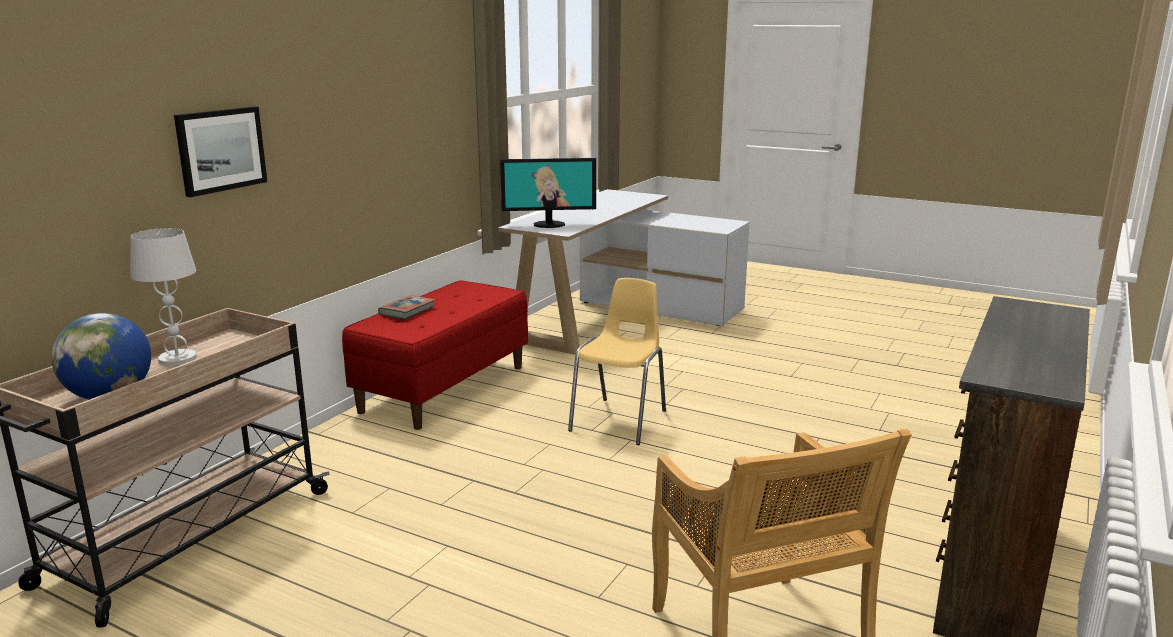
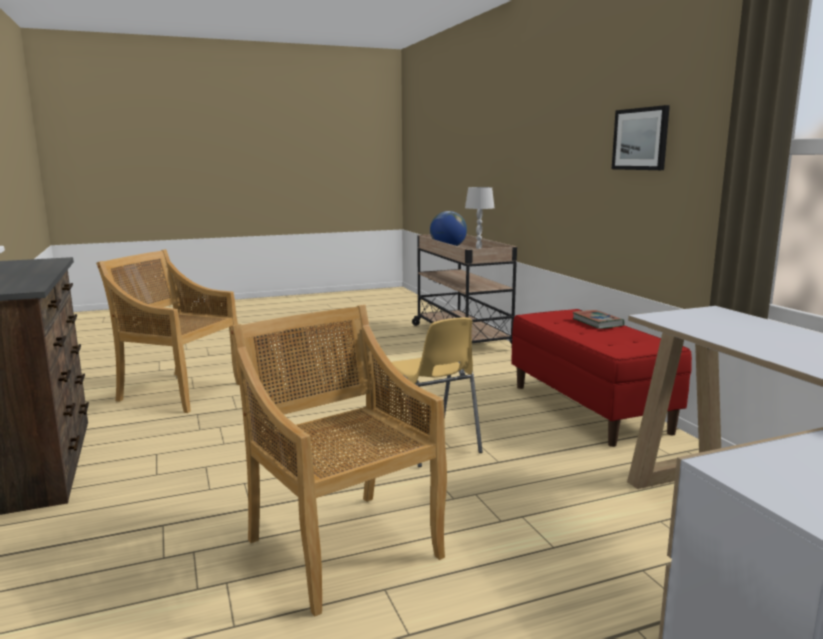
camera: 130 degrees right, 5 degrees down
picture [174,106,267,197] -> picture moved to [612,105,670,170]
monitor [500,158,596,228] -> none
none -> beige chair [231,305,447,616]

